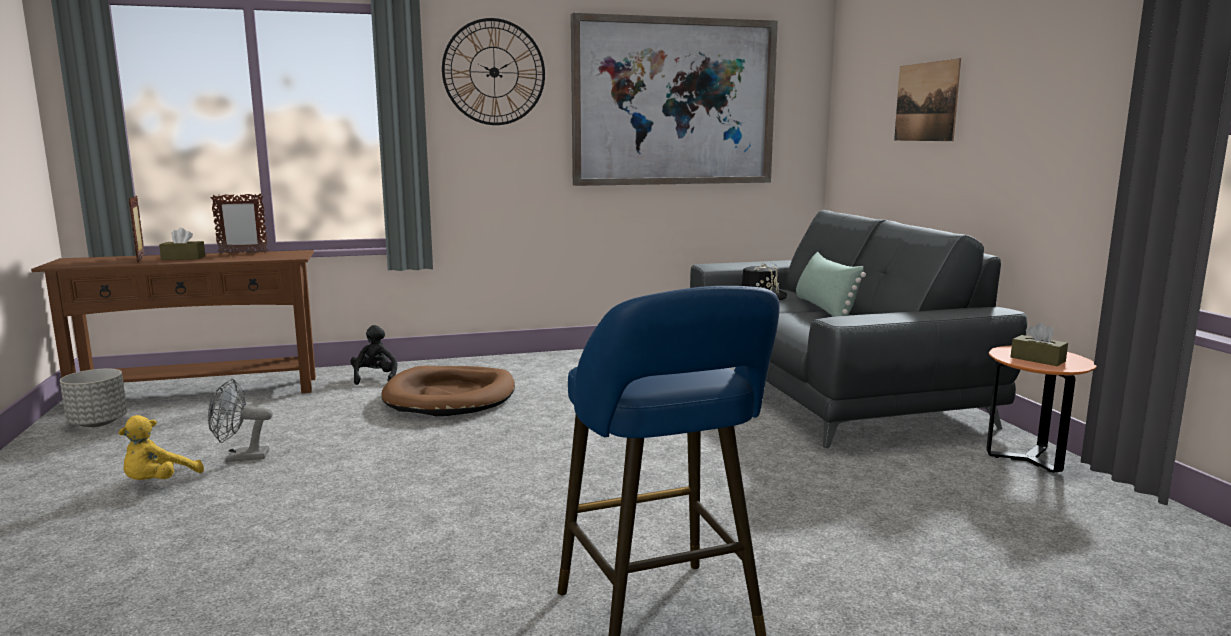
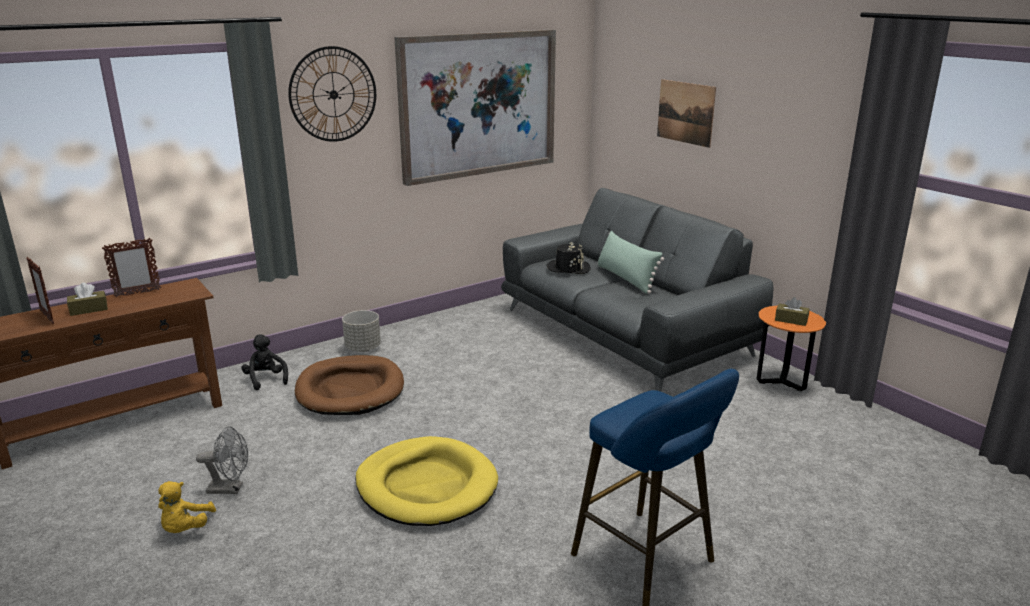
camera: 20 degrees left, 10 degrees up
grey planter [60,368,127,427] -> grey planter moved to [342,310,381,352]
grey fan [208,379,273,462] -> grey fan turned 150 degrees counterclockwise [196,426,248,494]
none -> yellow dog bed [355,436,498,526]

